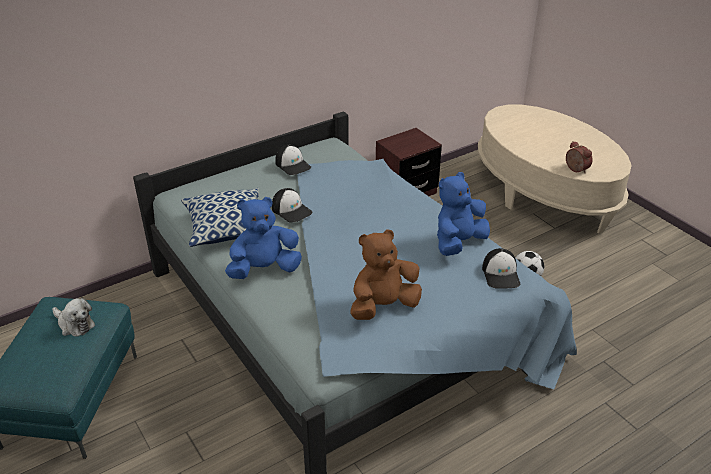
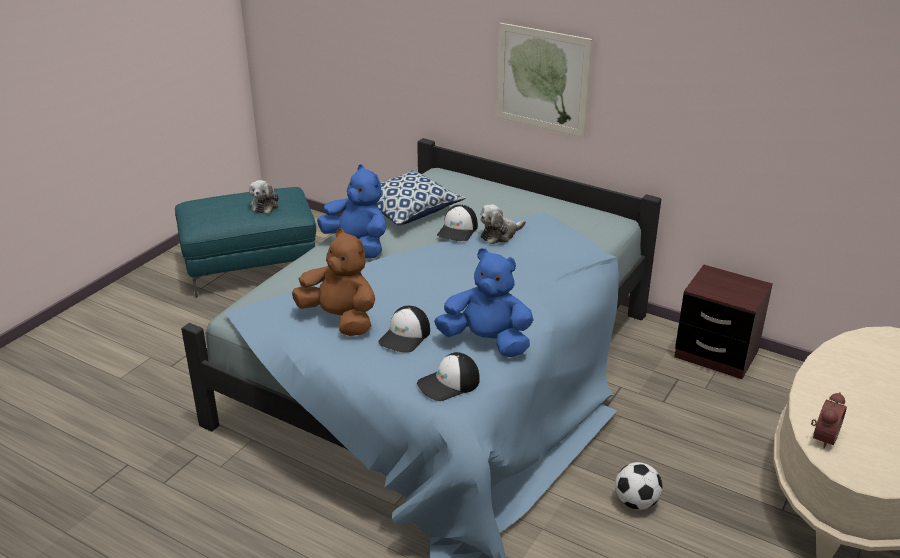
camera: 65 degrees right, 5 degrees down
cap [275,144,311,175] -> cap moved to [378,306,430,352]
none -> plush toy [480,204,526,244]
none -> picture [497,23,592,137]

